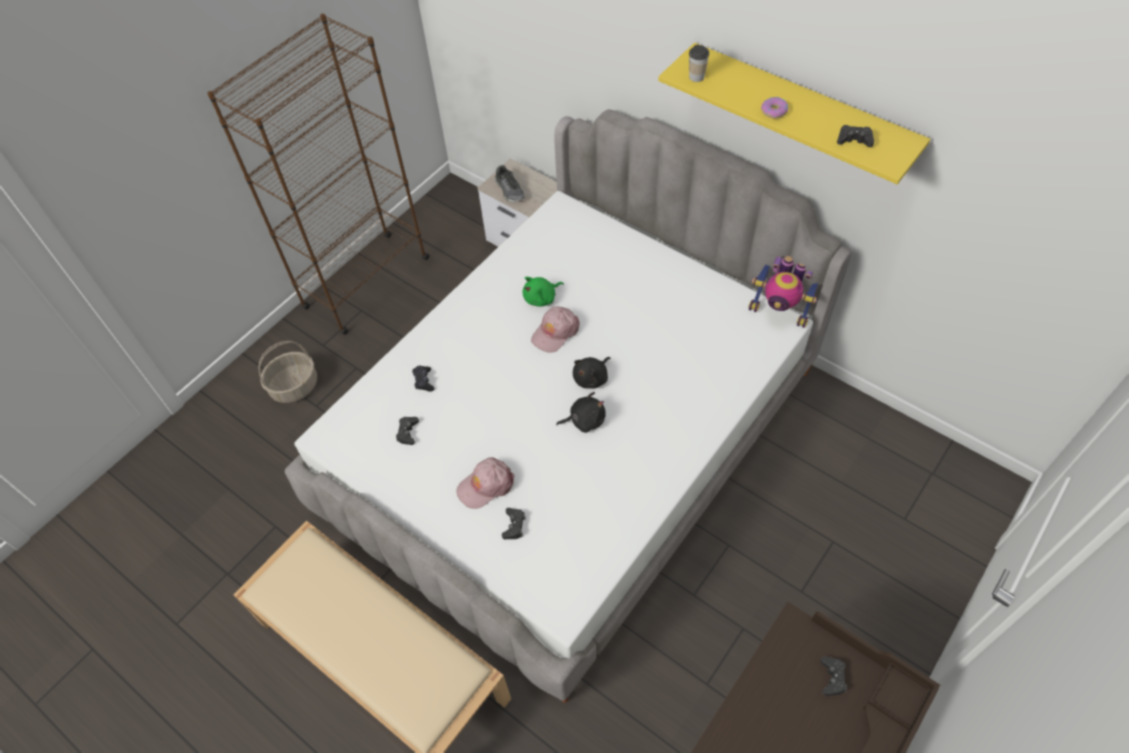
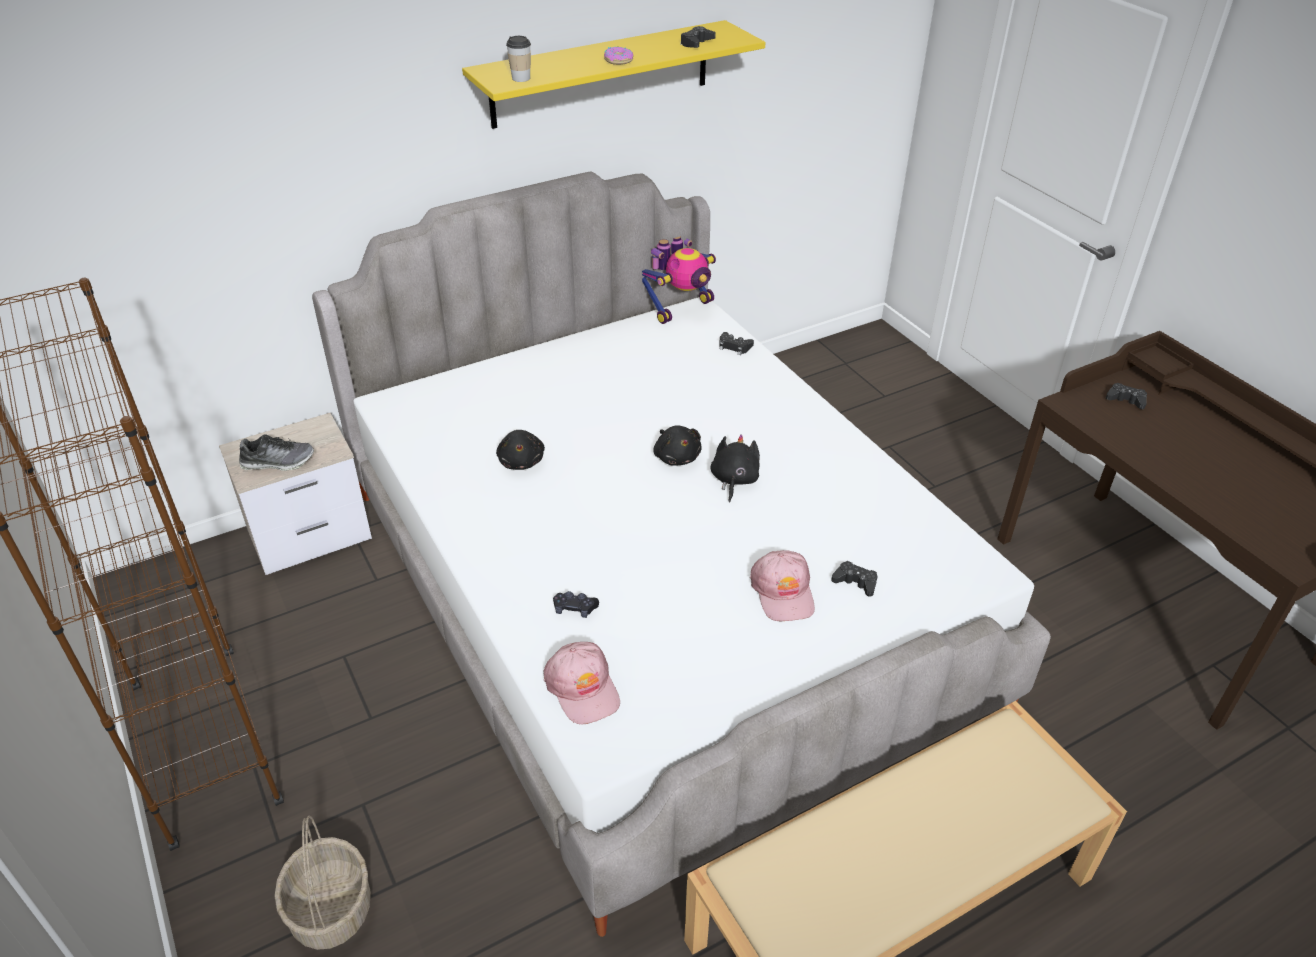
camera: 70 degrees left, 15 degrees down
black game controller [396,417,419,445] -> black game controller moved to [719,332,754,355]
green plush toy [522,277,564,307] -> black plush toy [496,430,545,470]
pink cap [531,306,580,353] -> pink cap moved to [544,642,620,724]

